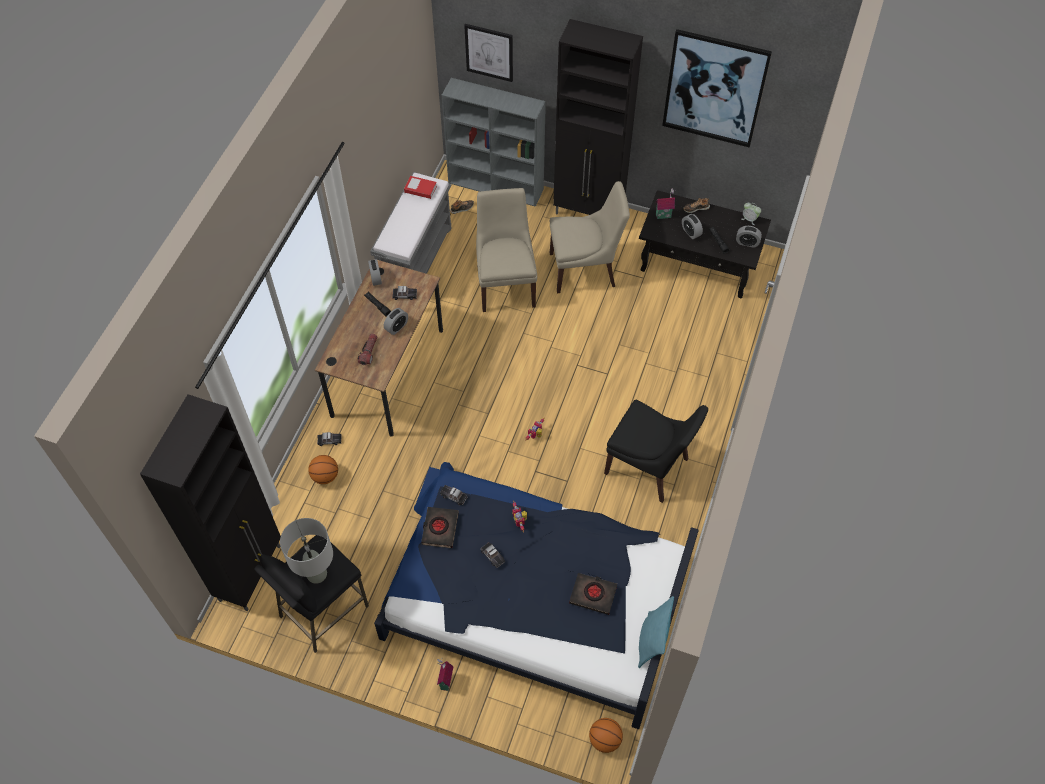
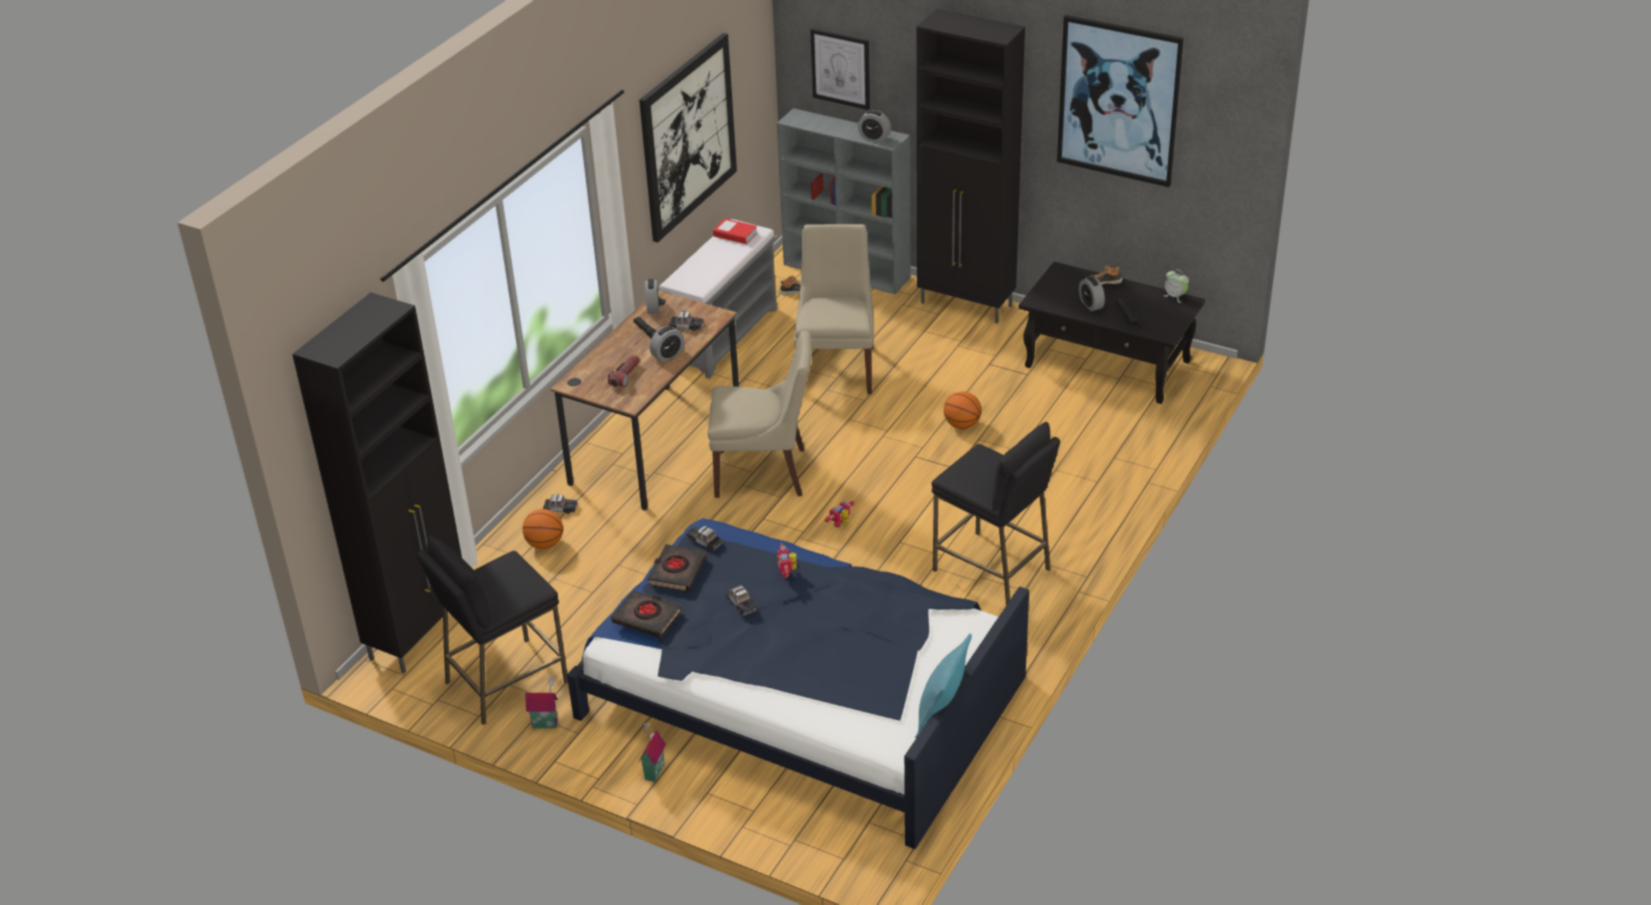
camera: 10 degrees right, 20 degrees down
grey table lamp [280,518,333,584] -> none
beige chair [550,181,630,293] -> beige chair moved to [708,331,812,498]
black book [569,573,617,615] -> black book moved to [611,590,682,638]
basketball [589,718,623,753] -> basketball moved to [944,392,981,429]
black chair [604,400,708,503] -> black stool [932,422,1060,605]
toy house [656,188,675,219] -> toy house moved to [525,677,559,728]
alarm clock [736,226,762,248] -> alarm clock moved to [858,110,891,142]
none -> picture [639,33,737,242]

